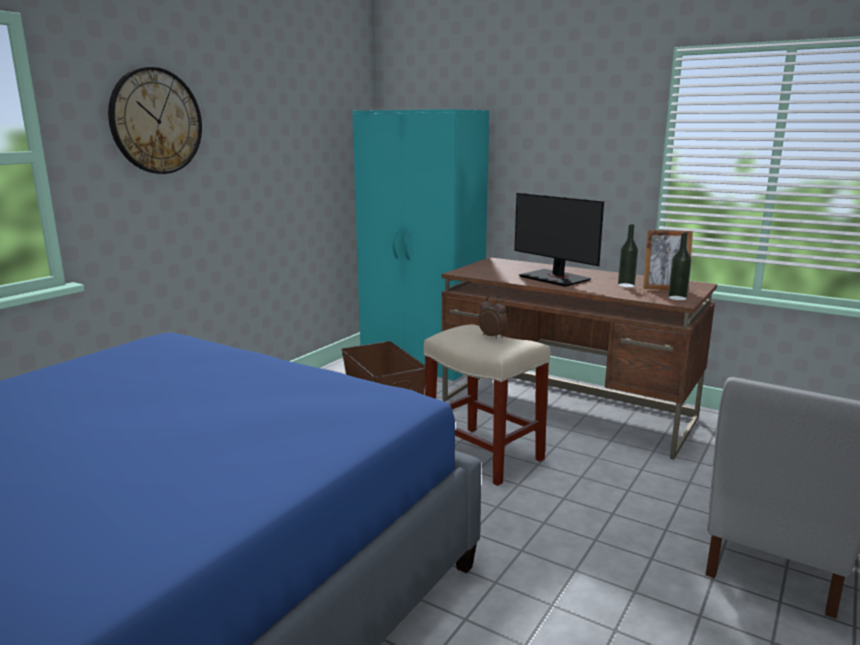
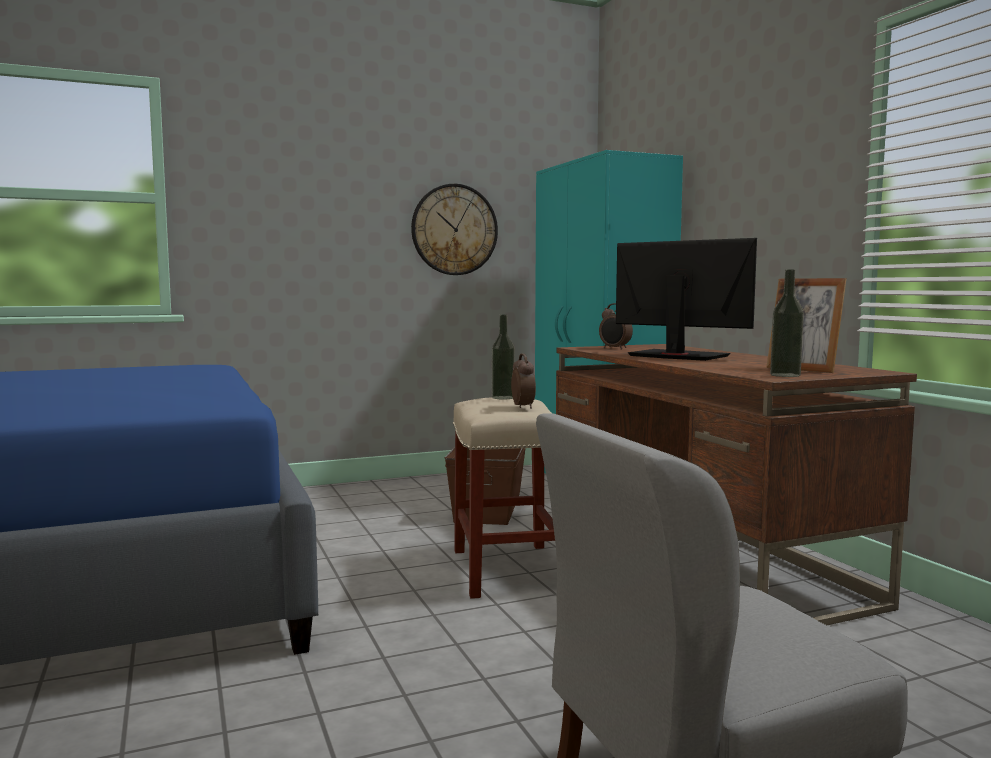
camera: 35 degrees right, 10 degrees down
wall clock [108,67,202,174] -> wall clock moved to [411,184,498,275]
monitor [514,193,604,287] -> monitor turned 135 degrees clockwise [616,238,757,361]
bottle [618,224,638,287] -> bottle moved to [492,315,515,399]
none -> alarm clock [599,303,633,350]

